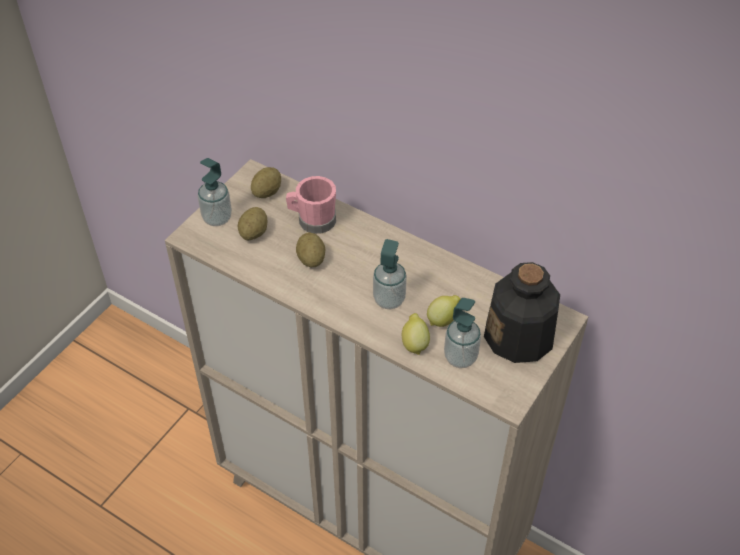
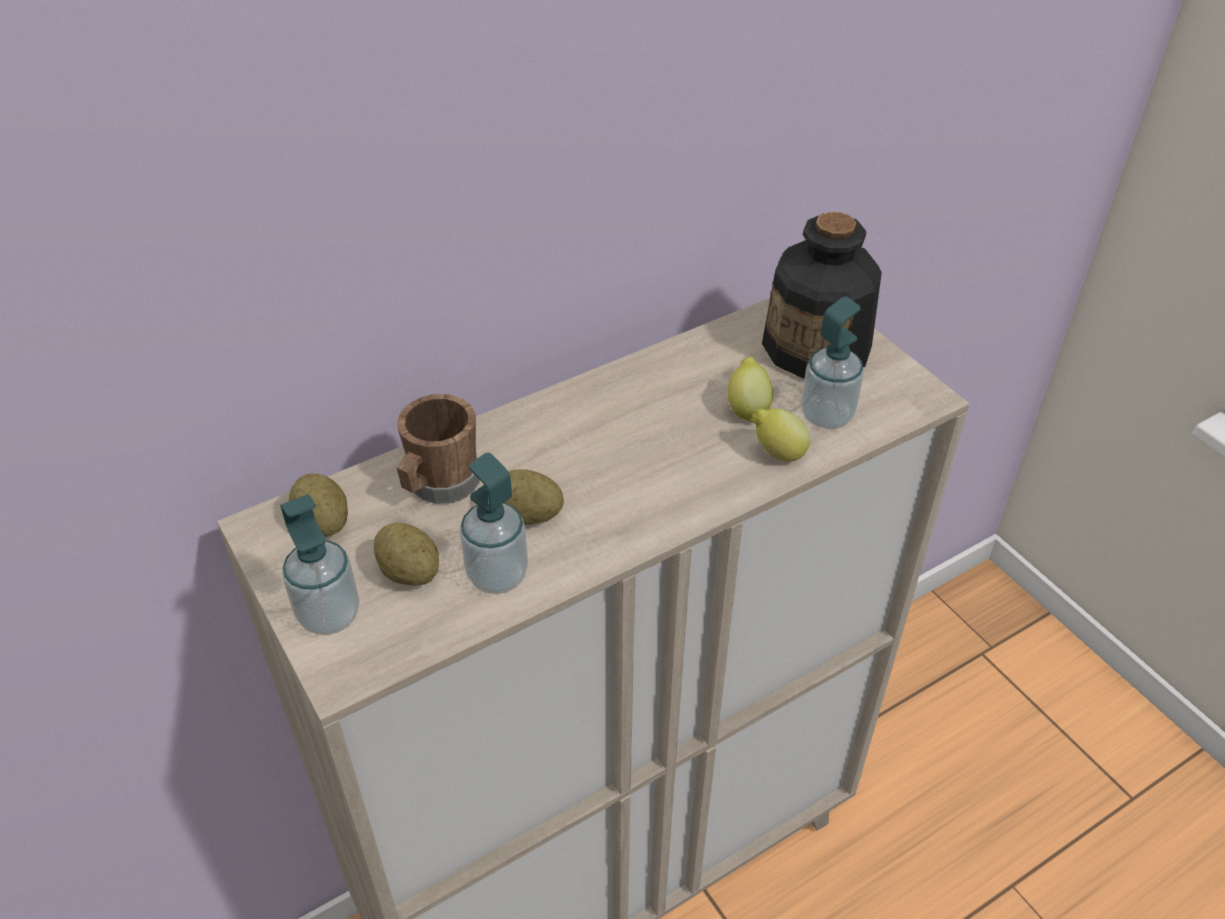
camera: 65 degrees left, 5 degrees down
pink mug [286,176,336,234] -> brown mug [397,394,480,504]
soap dispenser [373,239,407,309] -> soap dispenser moved to [460,453,528,594]

